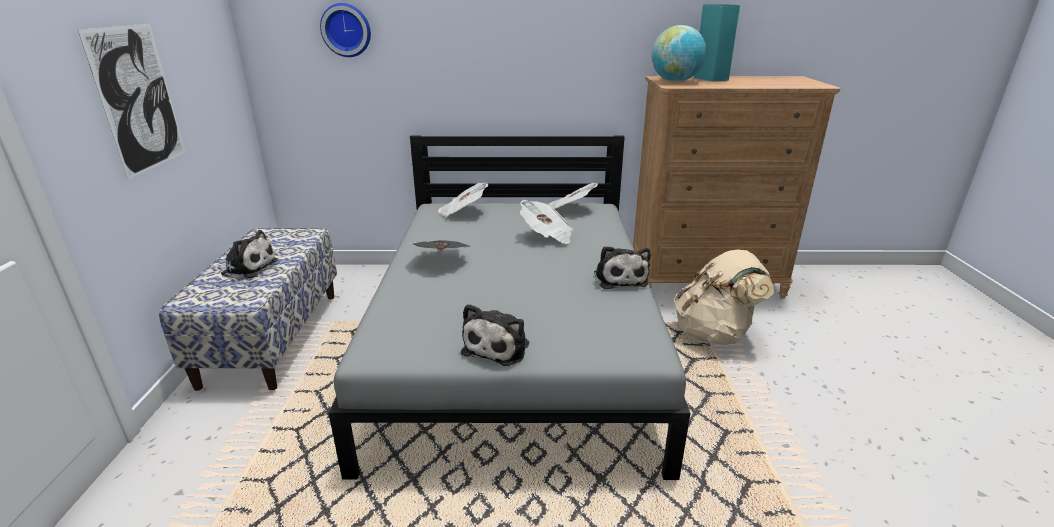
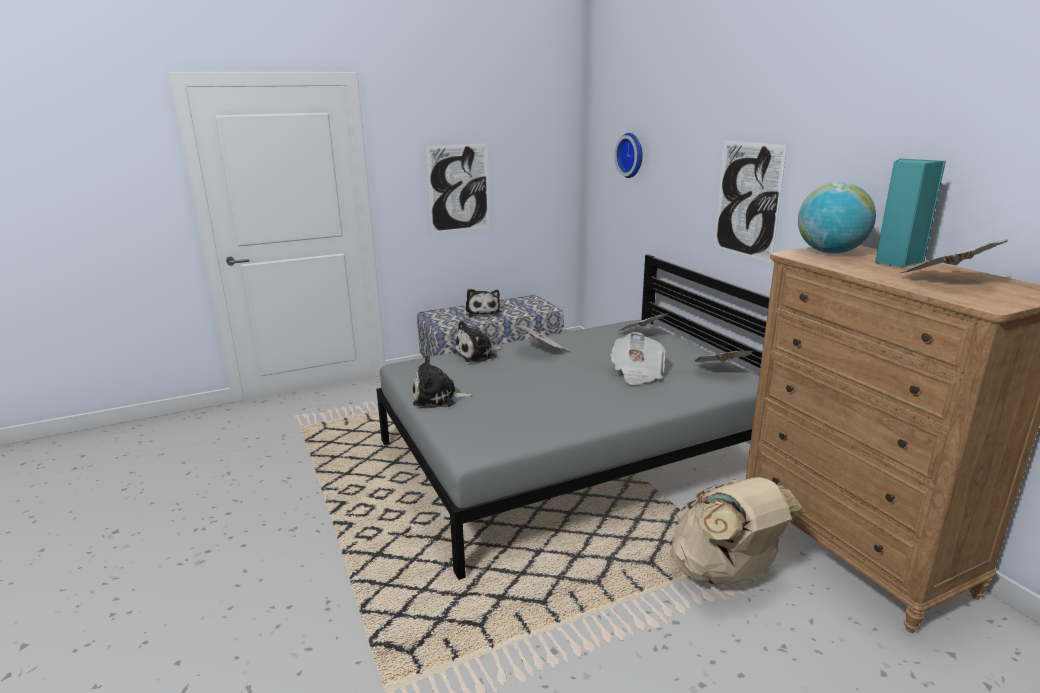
camera: 65 degrees right, 5 degrees down
plush toy [594,246,651,289] -> plush toy moved to [453,321,502,363]
none -> picture [714,140,787,263]
none -> newspaper [900,239,1008,273]

